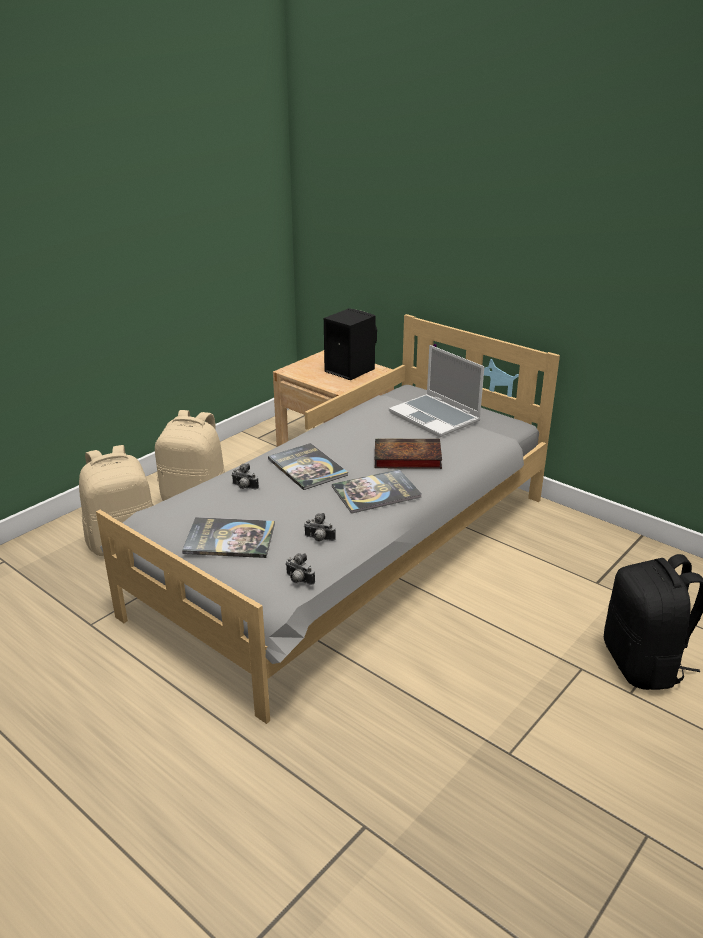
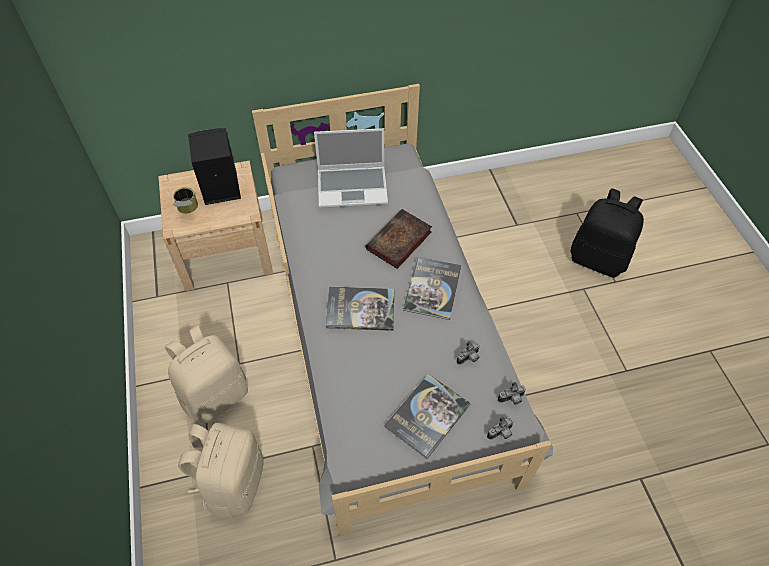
camera: 55 degrees left, 25 degrees up
camera [231,464,259,489] -> camera moved to [487,417,514,440]
none -> can [173,187,198,214]

